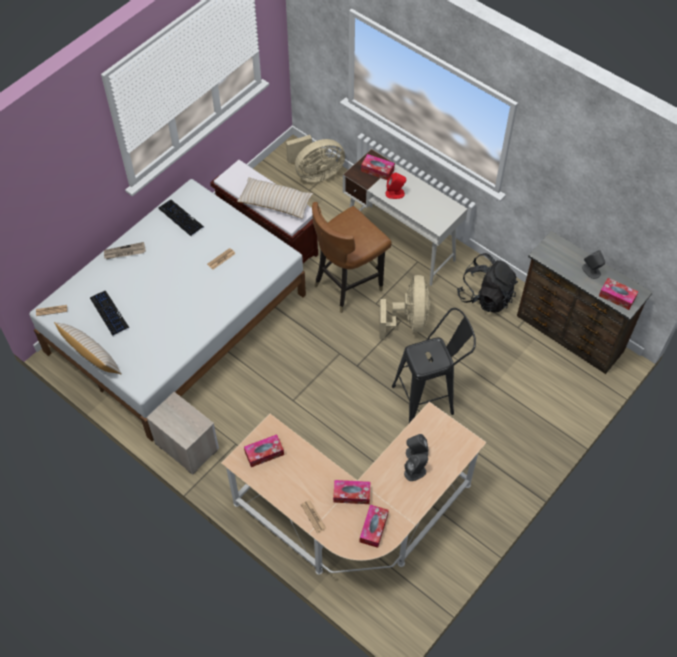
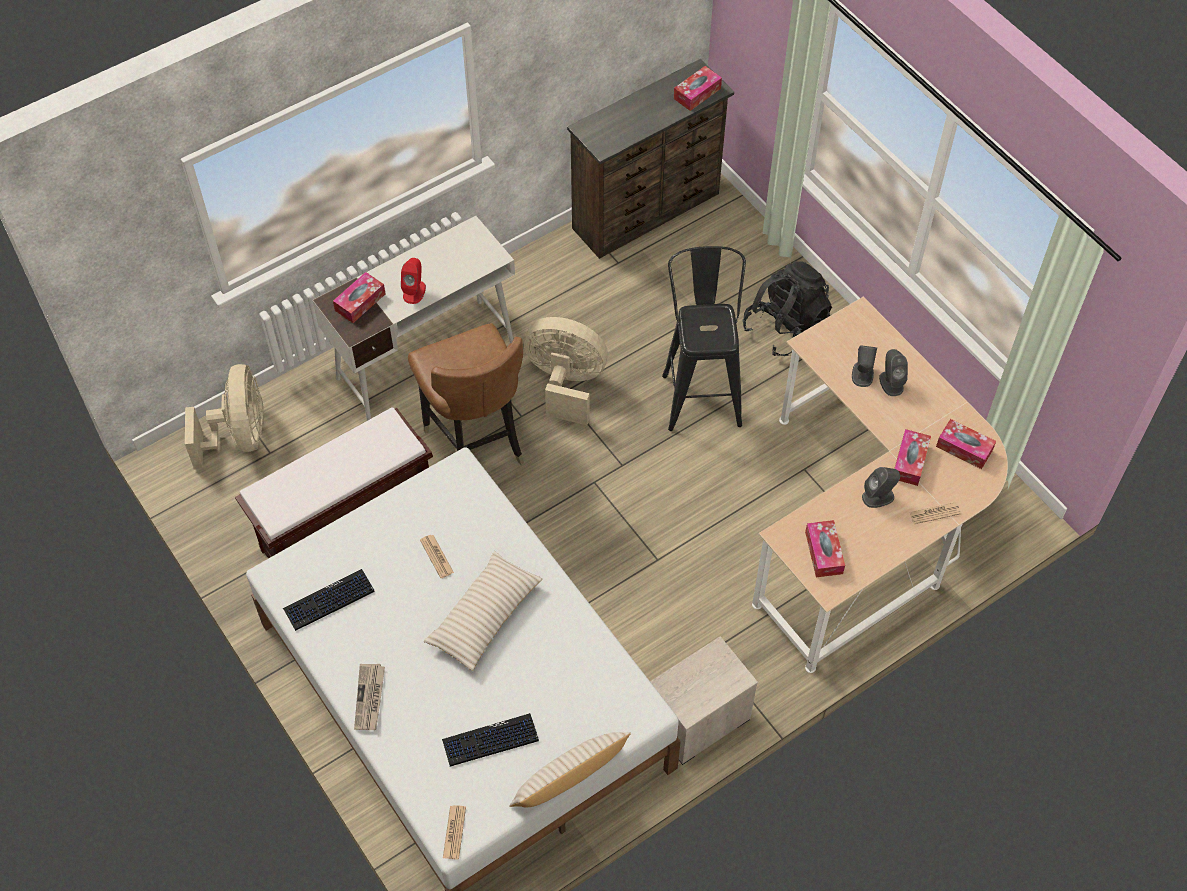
camera: 75 degrees left, 0 degrees up
beige pillow [237,177,313,219] -> beige pillow moved to [424,551,542,671]
black backpack [457,253,518,313] -> black backpack moved to [743,261,832,356]
grey speaker [582,250,605,279] -> grey speaker moved to [862,467,900,508]

